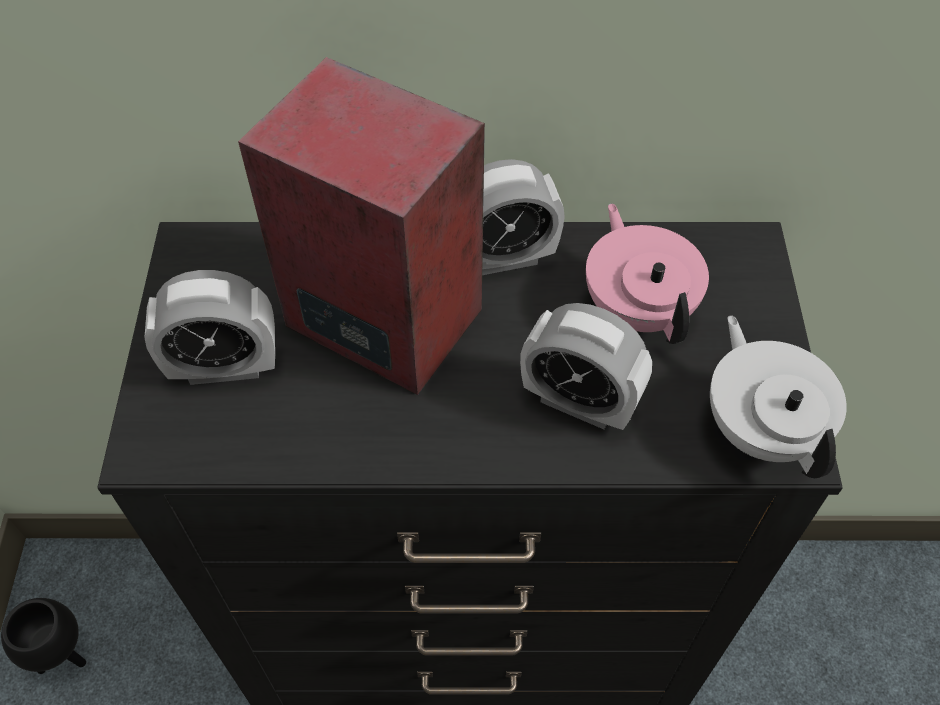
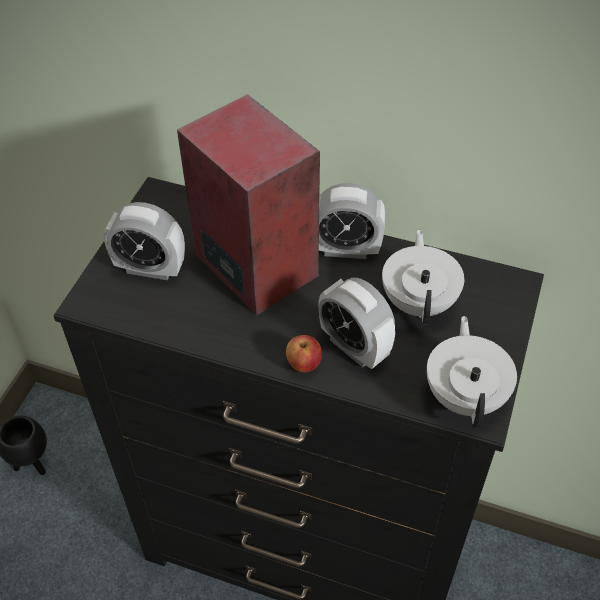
camera: 20 degrees right, 5 degrees down
pink teapot [586,203,709,344] -> white teapot [382,229,464,325]
none -> apple [286,335,322,373]

